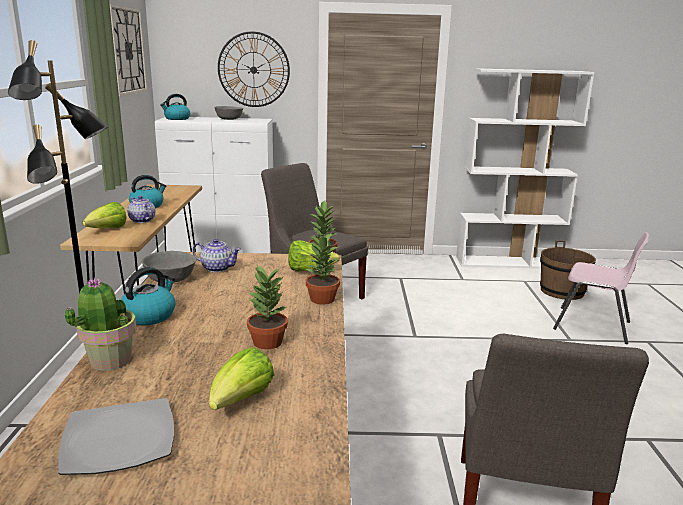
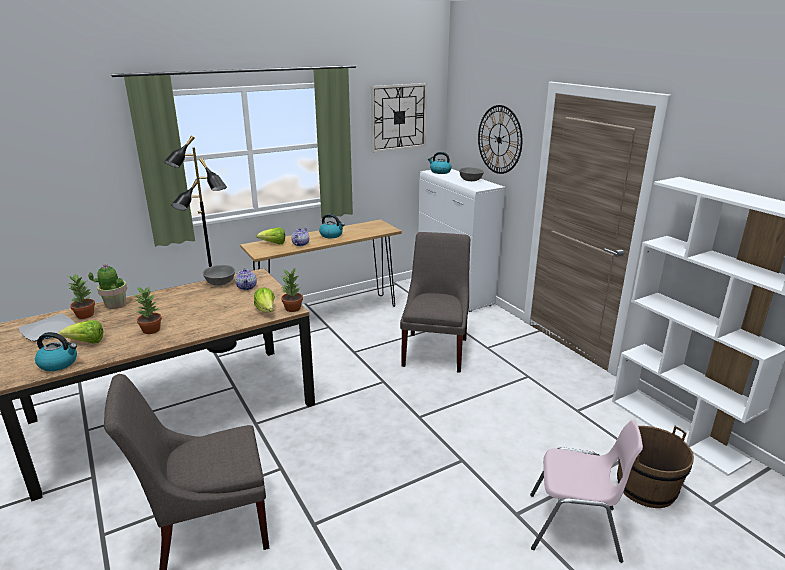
camera: 60 degrees right, 5 degrees up
kettle [121,267,175,325] -> kettle moved to [35,332,77,371]
potted plant [305,233,340,304] -> potted plant moved to [68,273,95,319]
pink chair [553,232,649,344] -> pink chair turned 75 degrees counterclockwise [530,420,643,563]

